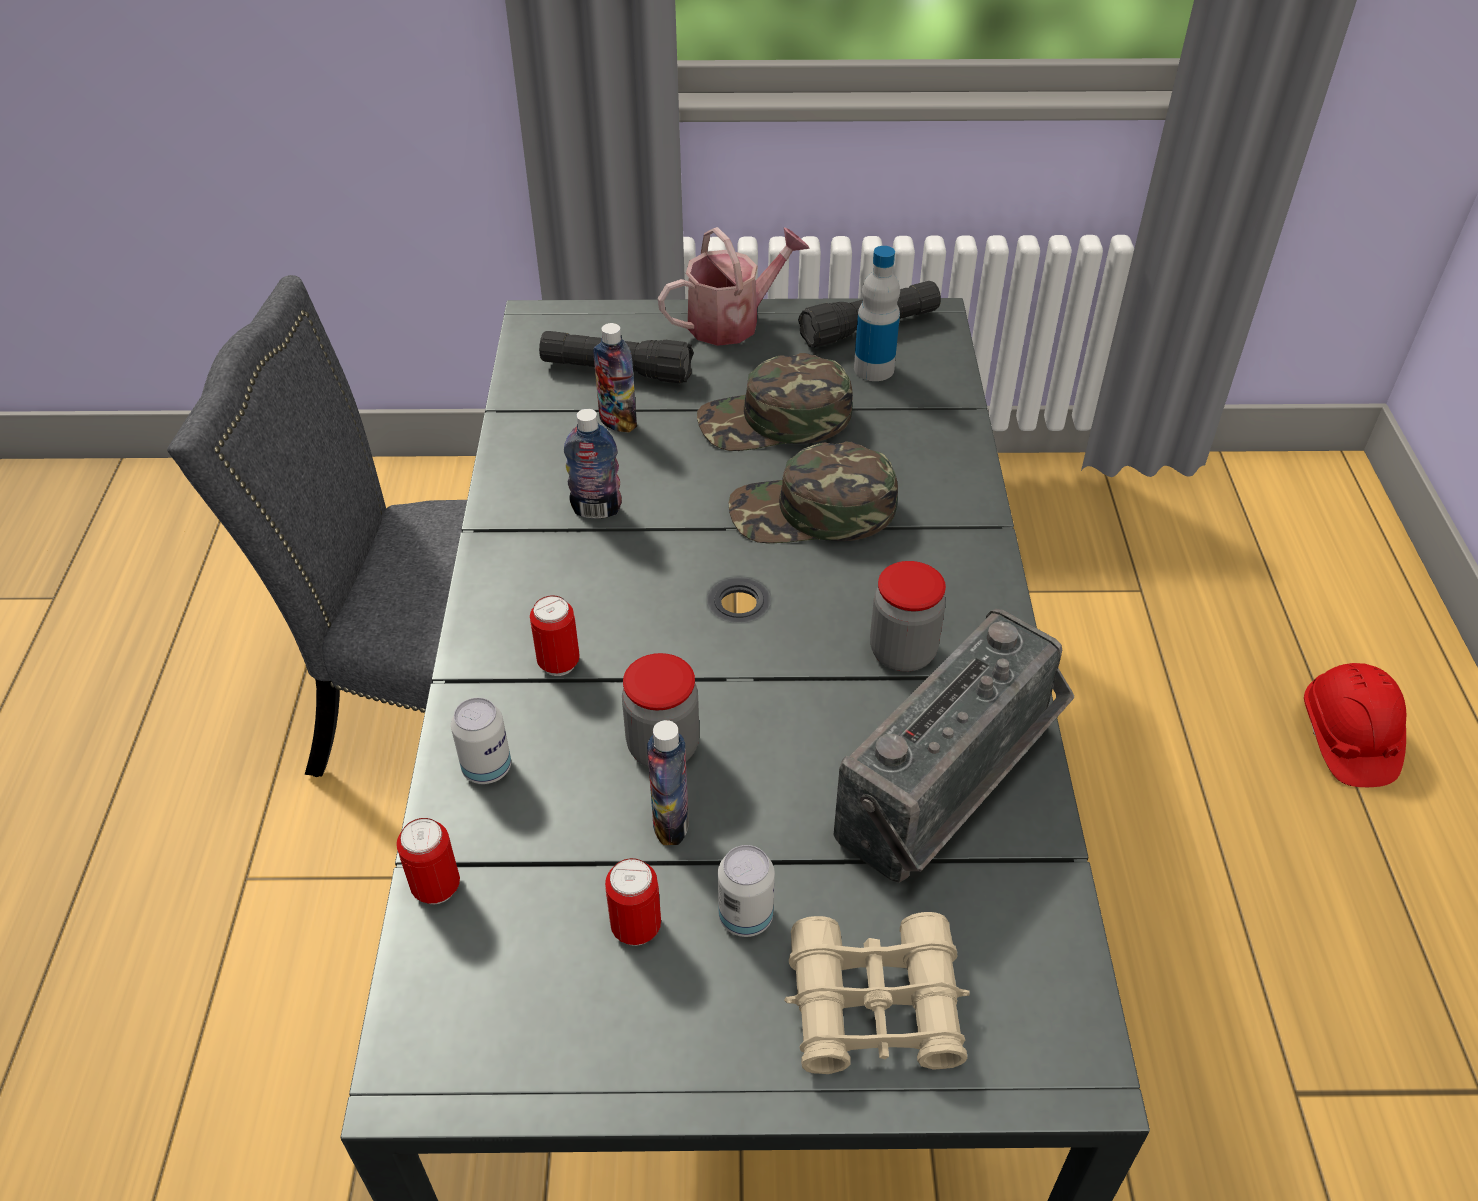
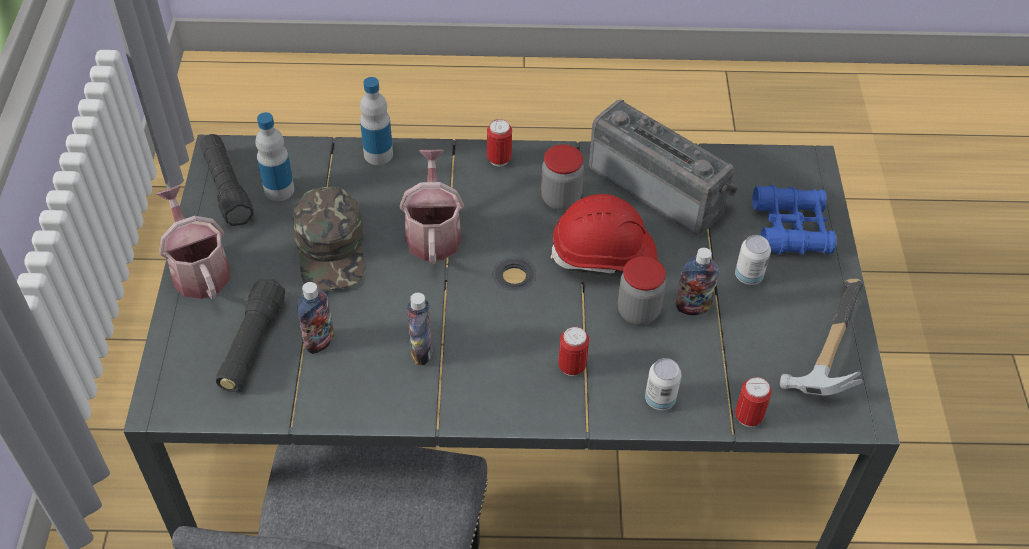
camera: 90 degrees left, 5 degrees up
can [605,858,661,946] -> can moved to [487,119,512,166]
green cap [729,441,898,543] -> watering can [400,149,464,264]
beige binoculars [784,912,969,1074] -> blue binoculars [752,185,836,255]
red hard hat [1304,663,1406,787] -> red hard hat moved to [550,194,657,274]
none -> bottle [360,77,393,165]
none -> hammer [780,279,863,395]

